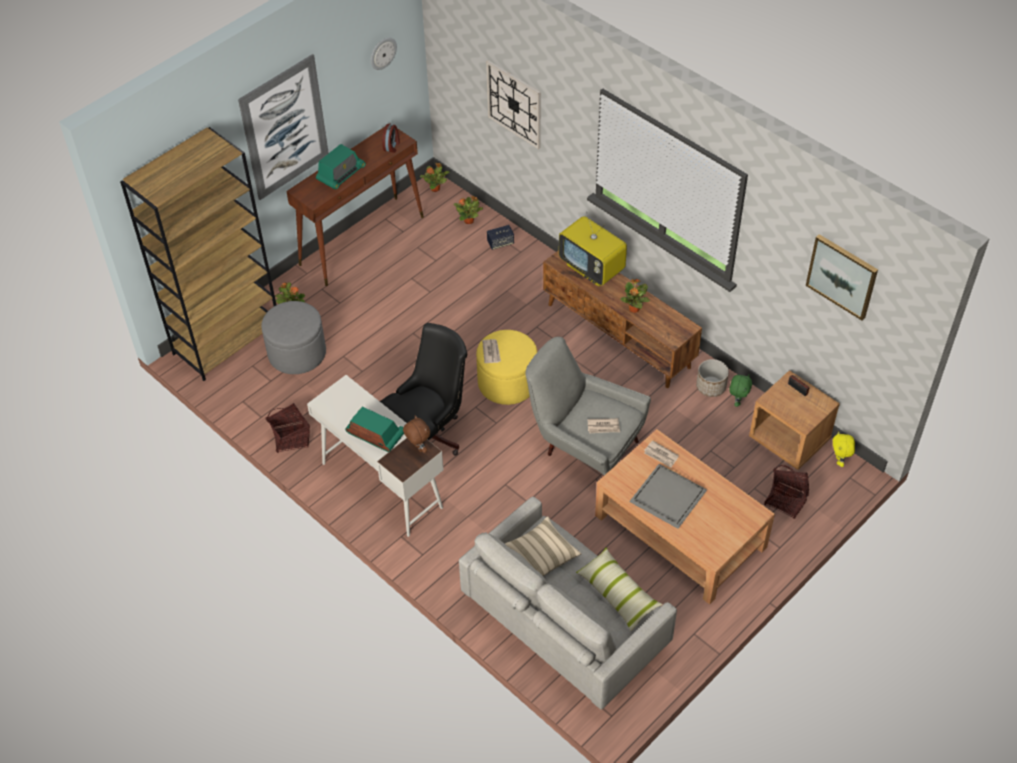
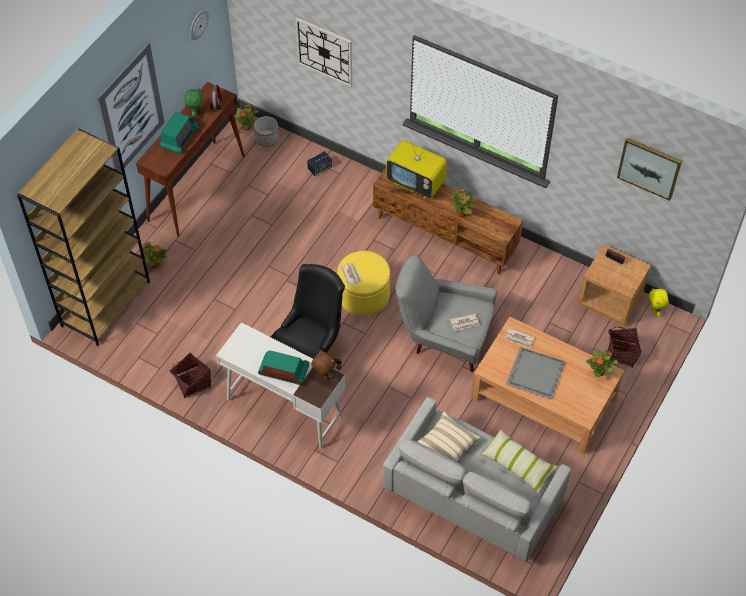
camera: 15 degrees left, 5 degrees up
grey ottoman [261,301,326,374] -> none
potted plant [454,196,483,224] -> potted plant moved to [586,349,618,377]
planter [696,359,729,397] -> planter moved to [254,116,279,147]
green plush toy [729,375,752,407] -> green plush toy moved to [184,87,203,117]

